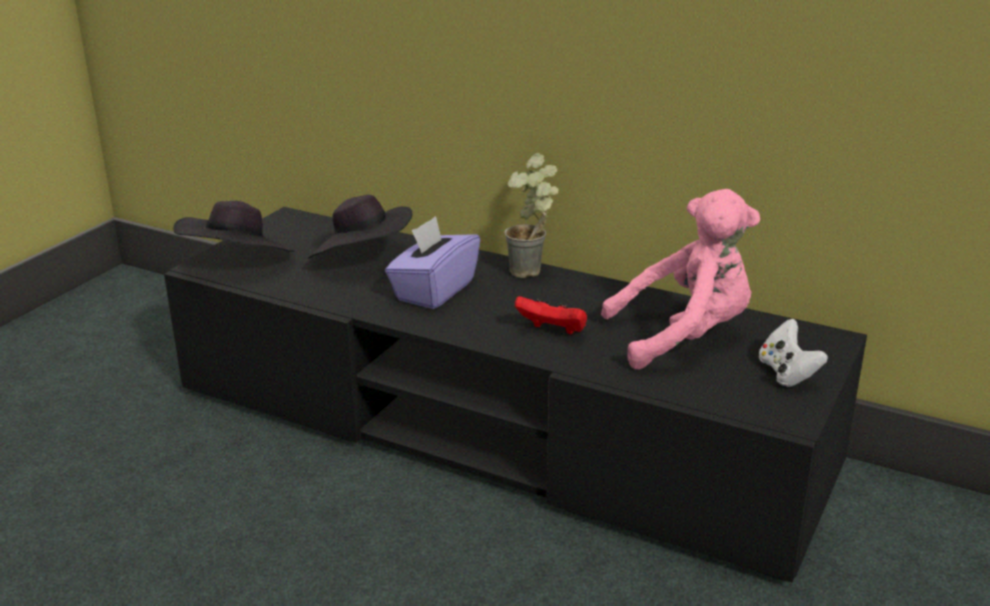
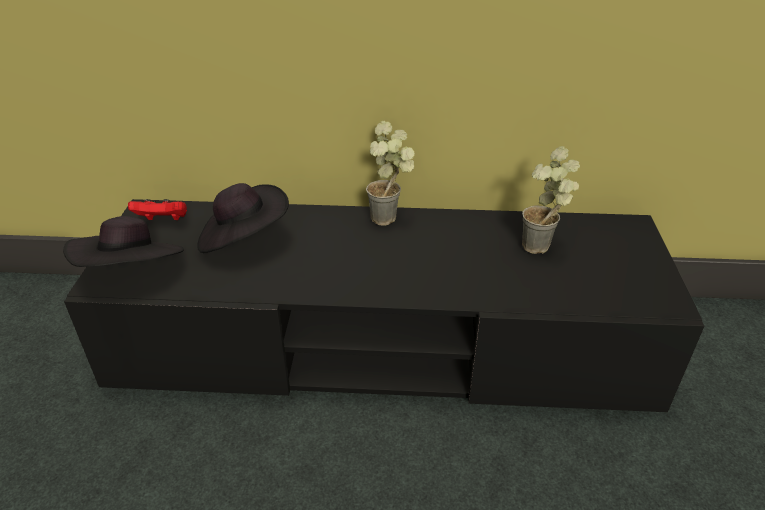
camera: 25 degrees left, 10 degrees up
purple tissue box [385,216,480,309] -> none
red game controller [515,296,587,335] -> red game controller moved to [128,199,187,220]
pink plush toy [601,189,760,369] -> potted plant [522,146,580,254]
white game controller [759,319,828,387] -> none

